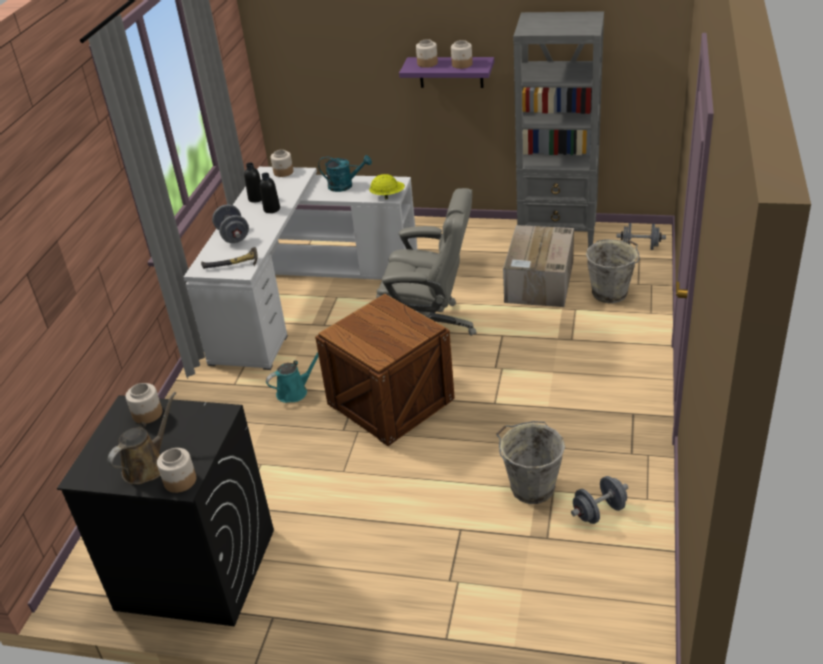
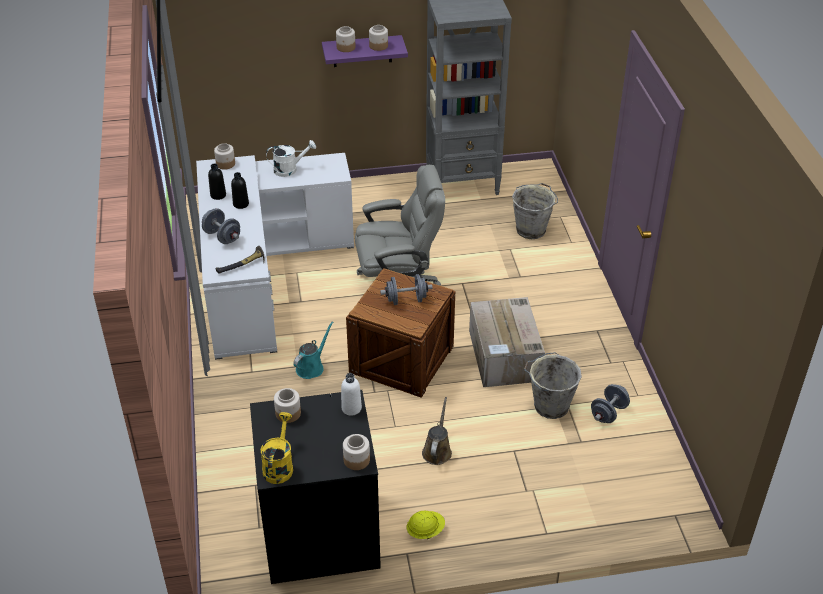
camera: 25 degrees left, 5 degrees up
brown watering can [108,392,176,485] -> brown watering can moved to [422,397,452,465]
turquoise watering can [318,155,372,192] -> white watering can [266,140,316,177]
yellow hard hat [369,174,405,199] -> yellow hard hat moved to [407,511,445,539]
cardboard box [503,225,574,307] -> cardboard box moved to [469,297,545,387]
grey dumbbell [616,223,666,250] -> grey dumbbell moved to [380,274,433,305]
none -> yellow watering can [260,412,293,484]
none -> white bottle [341,373,362,415]

